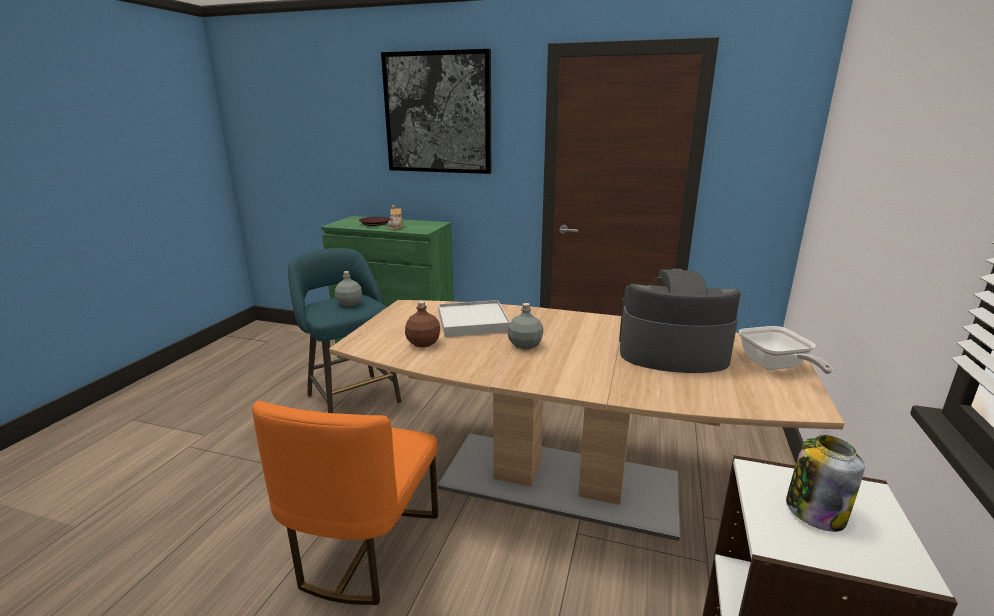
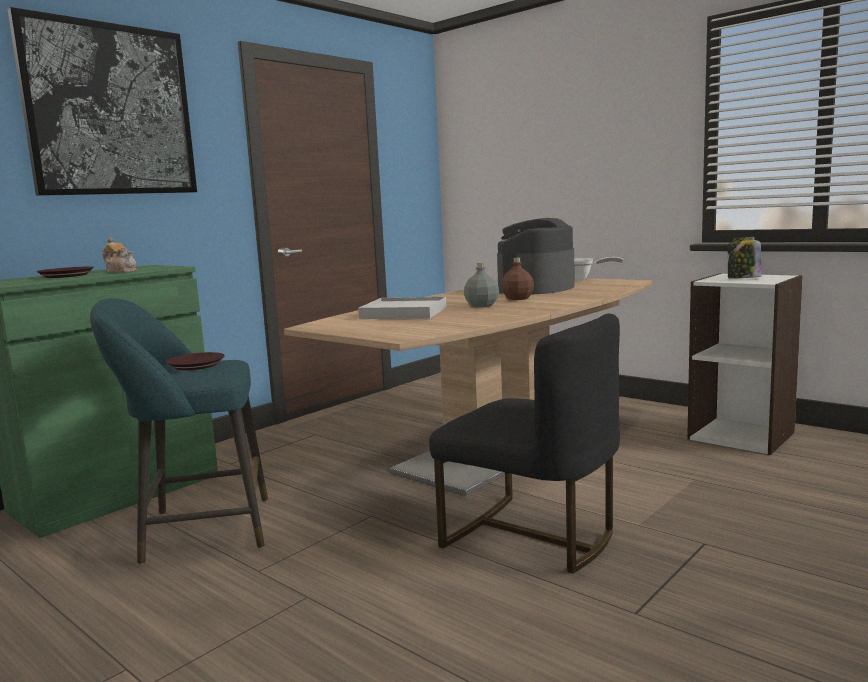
camera: 65 degrees left, 10 degrees down
orange chair [252,401,438,605] -> black chair [429,314,620,574]
grey bottle [335,271,362,306] -> brown plate [166,352,225,370]
brown bottle [405,301,440,347] -> brown bottle moved to [502,258,534,300]

